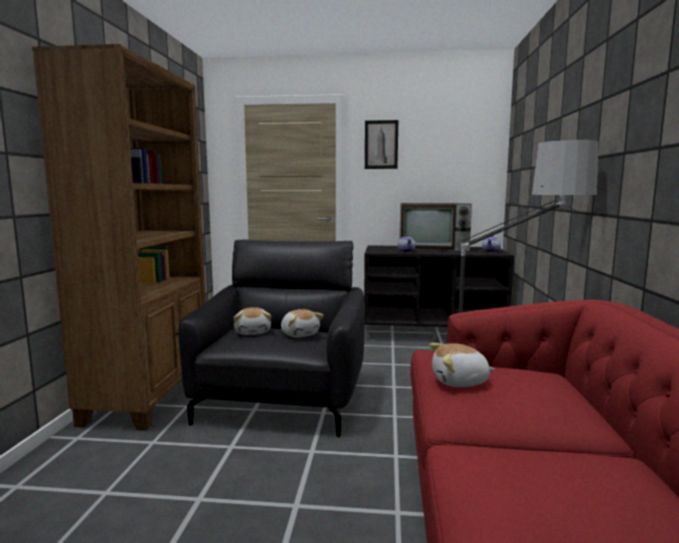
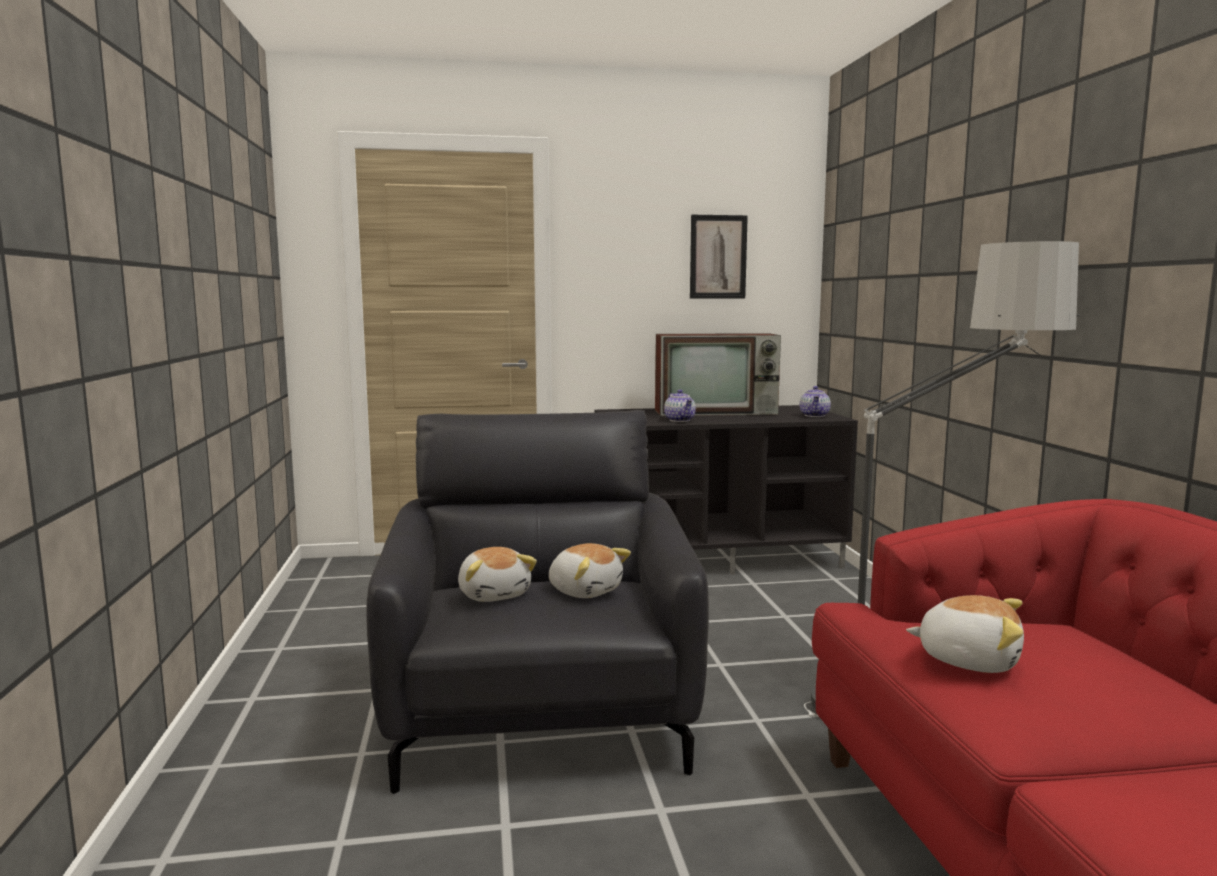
camera: 15 degrees left, 0 degrees up
brown bookcase [32,44,206,431] -> none
picture [365,120,398,169] -> picture moved to [690,215,748,299]
plush toy [429,343,495,387] -> plush toy turned 135 degrees counterclockwise [906,595,1024,673]

